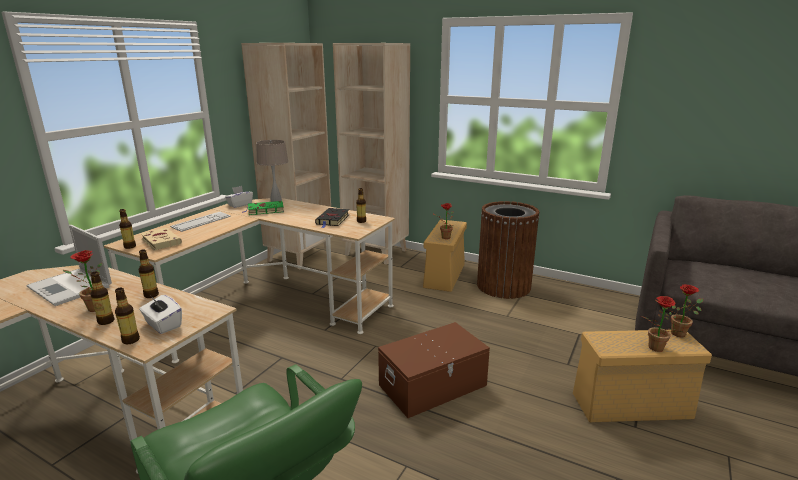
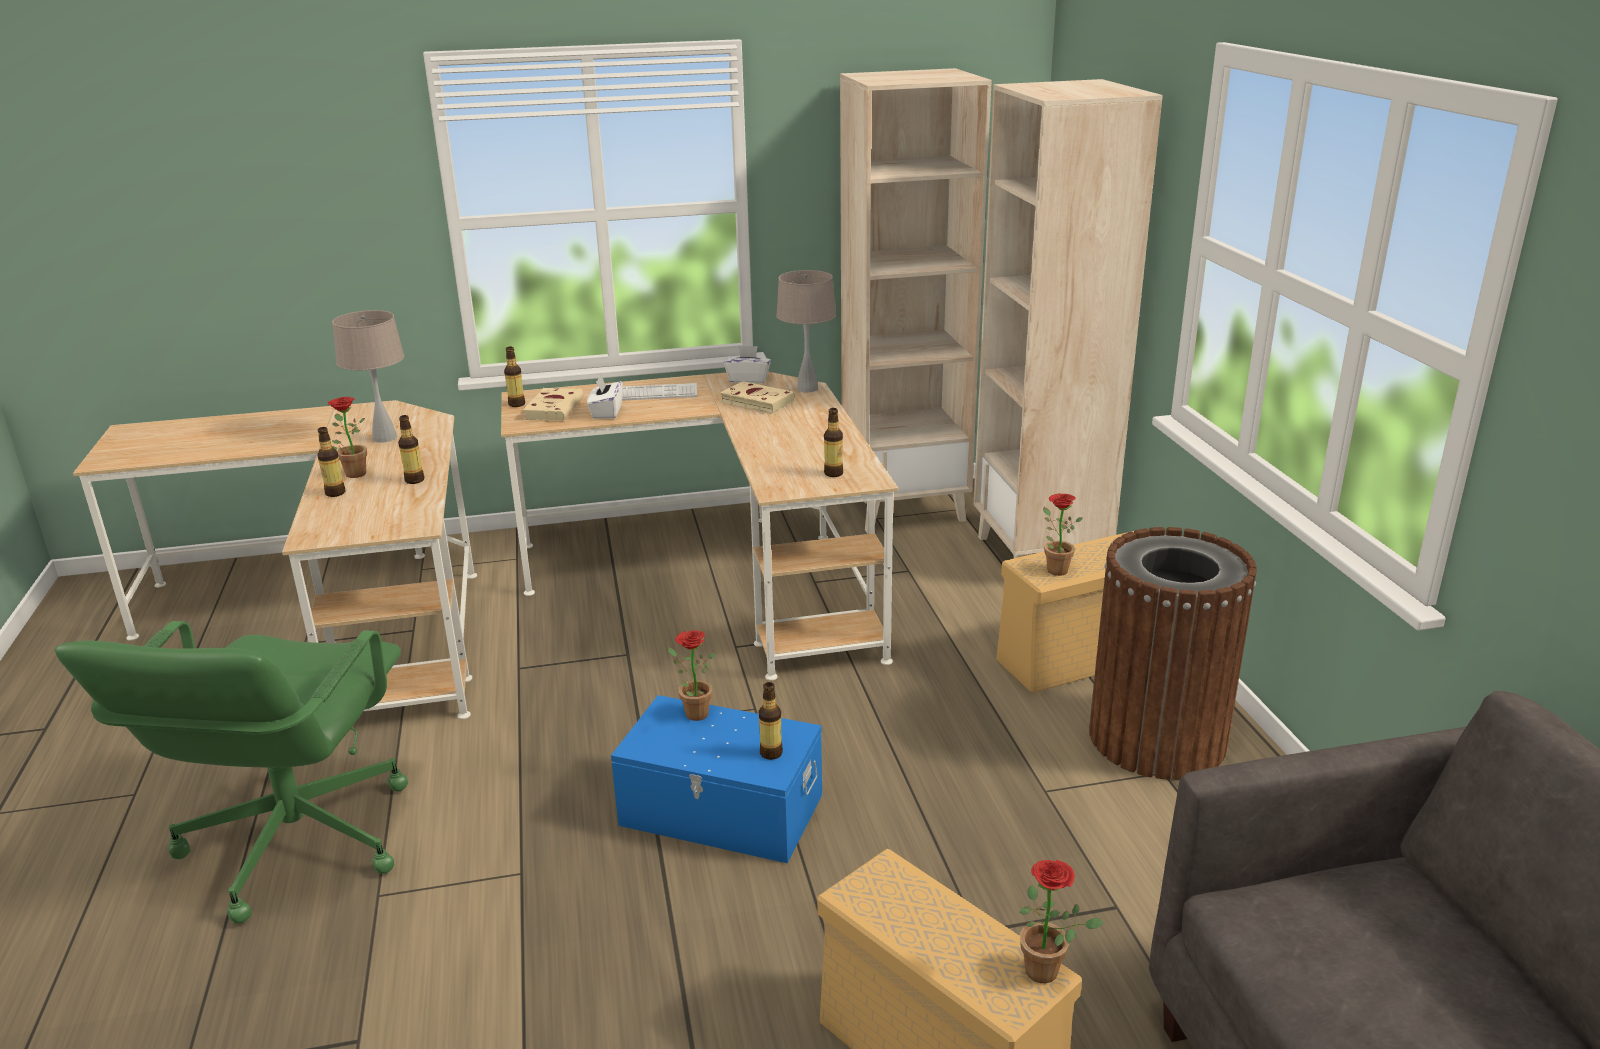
camera: 50 degrees right, 5 degrees up
laptop [26,225,112,306] -> beige table lamp [332,310,404,443]
bottle [115,288,140,344] -> bottle moved to [759,682,783,760]
white tissue box [139,295,182,334] -> white tissue box moved to [587,376,623,419]
green book [242,201,284,215] -> beige book [720,381,795,414]
black book [315,208,350,228] -> none
brown storage box [378,322,490,418] -> blue storage box [611,695,822,863]
potted plant [641,296,682,352] -> potted plant moved to [667,630,715,721]

